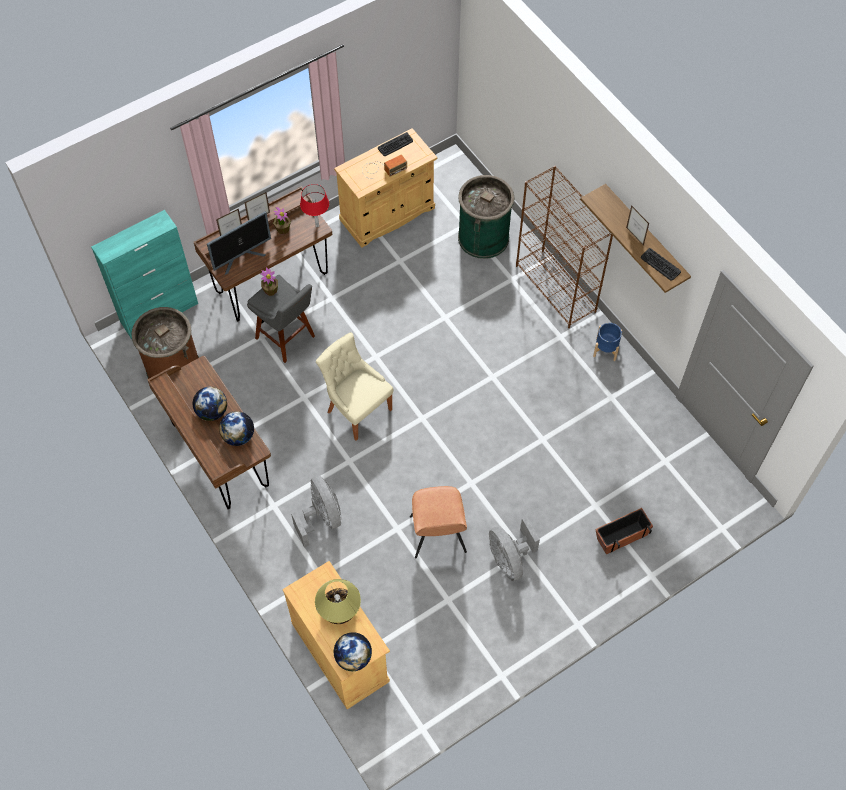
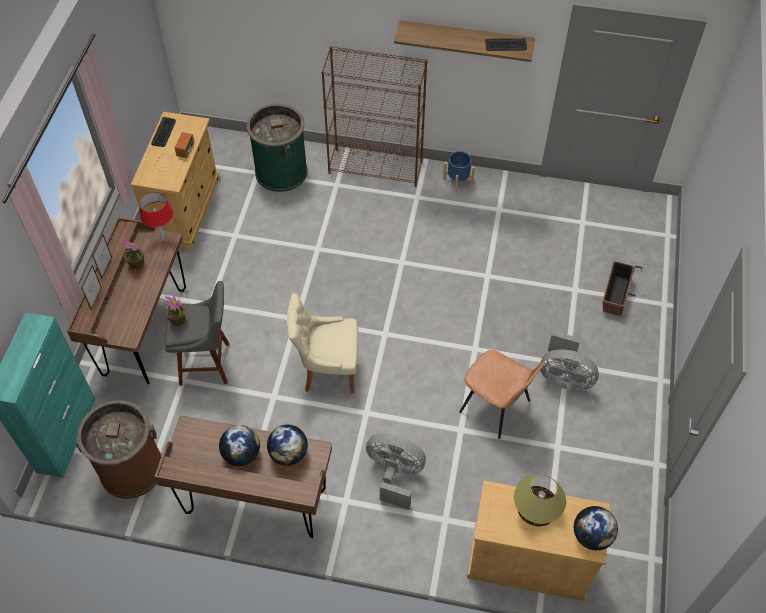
camera: 45 degrees left, 5 degrees down
monitor [207,211,271,275] -> none
picture frame [626,205,649,246] -> none

